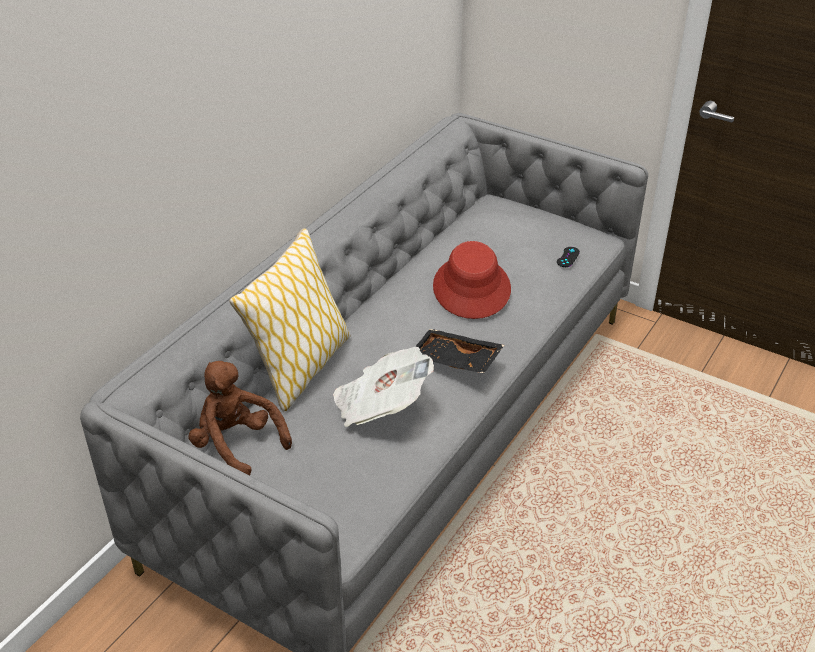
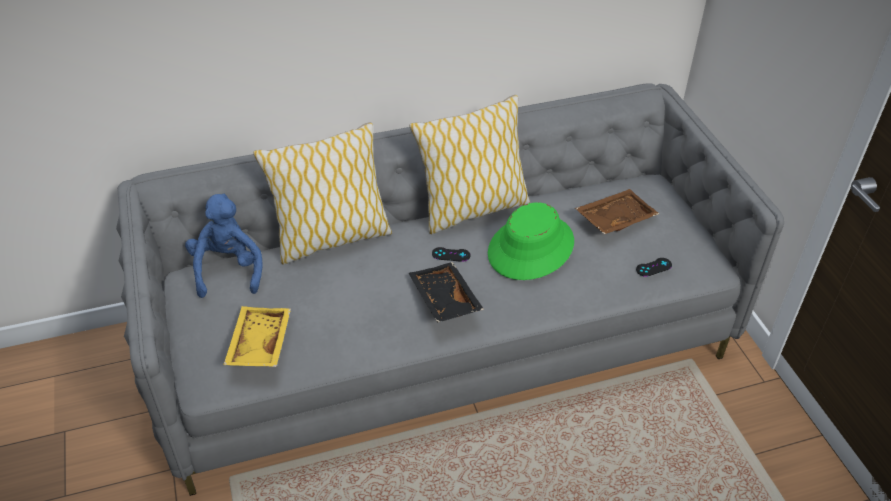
camera: 40 degrees right, 5 degrees up
brown plush toy [188,361,292,475] -> blue plush toy [185,194,263,298]
newspaper [333,347,434,427] -> none
red hat [433,241,511,319] -> green hat [488,202,574,280]
none -> yellow tray [223,306,291,367]
none -> pillow [409,95,530,234]
none -> black game controller [432,247,470,262]
none -> brown tray [575,189,659,234]

